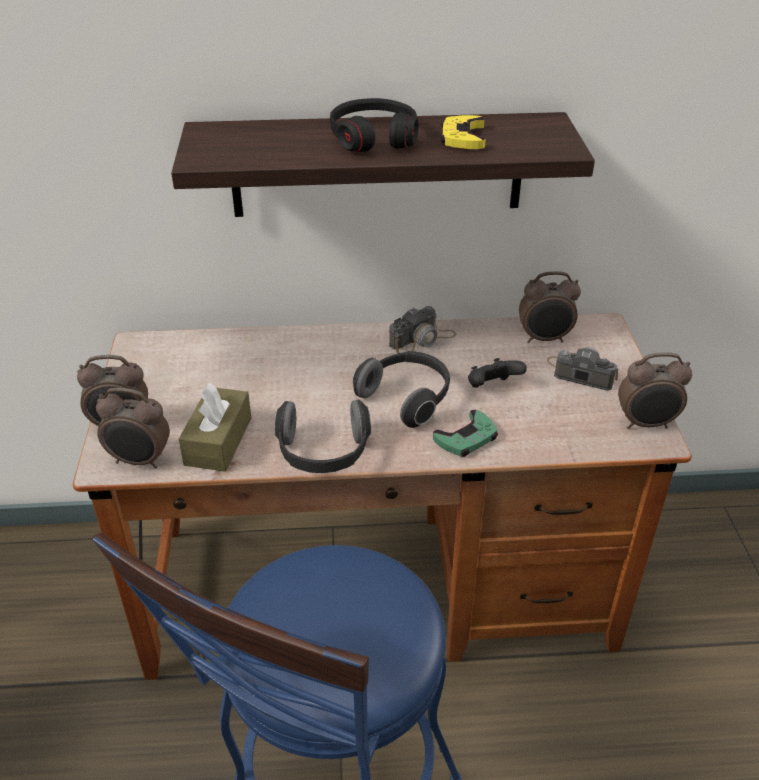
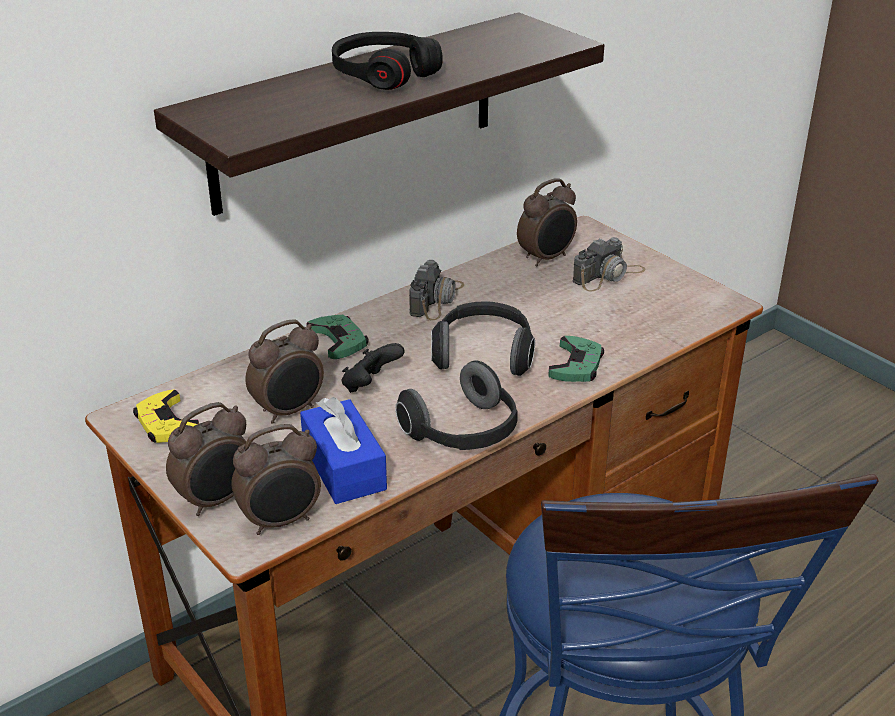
camera: 35 degrees left, 5 degrees down
brown tissue box [179,383,251,472] -> blue tissue box [300,397,387,504]
yellow game controller [441,115,486,149] -> yellow game controller moved to [133,390,199,443]
black game controller [468,358,527,388] -> black game controller moved to [342,343,405,393]
camera [547,347,618,390] -> camera turned 150 degrees clockwise [572,237,646,291]
alarm clock [618,352,692,429] -> alarm clock moved to [245,319,324,424]
none -> green game controller [307,315,369,359]

